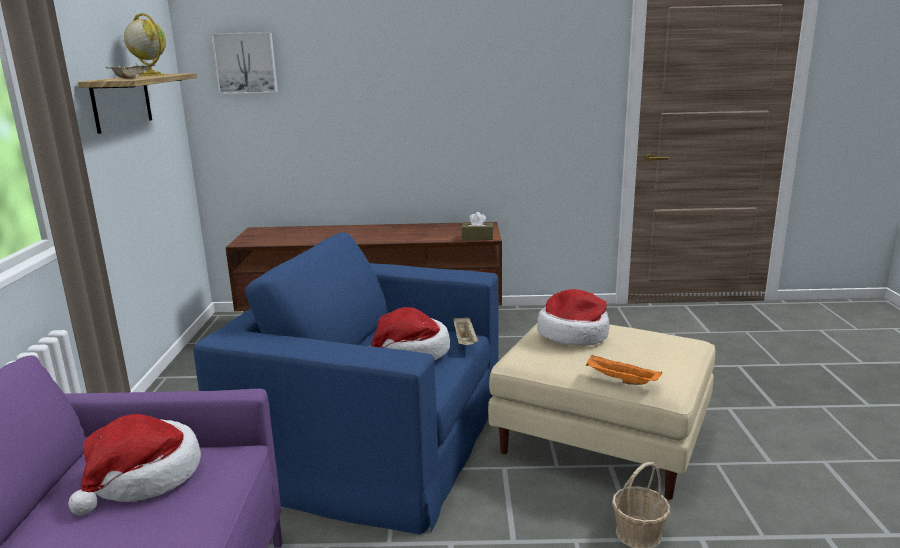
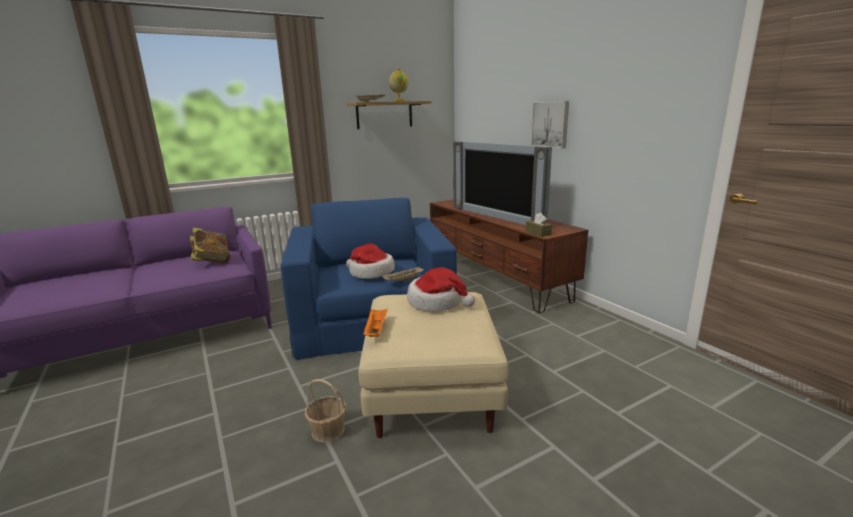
camera: 60 degrees right, 0 degrees up
hat [68,414,201,516] -> book [190,227,230,263]
picture [211,32,278,94] -> picture moved to [531,101,569,148]
none -> television [453,141,552,225]

